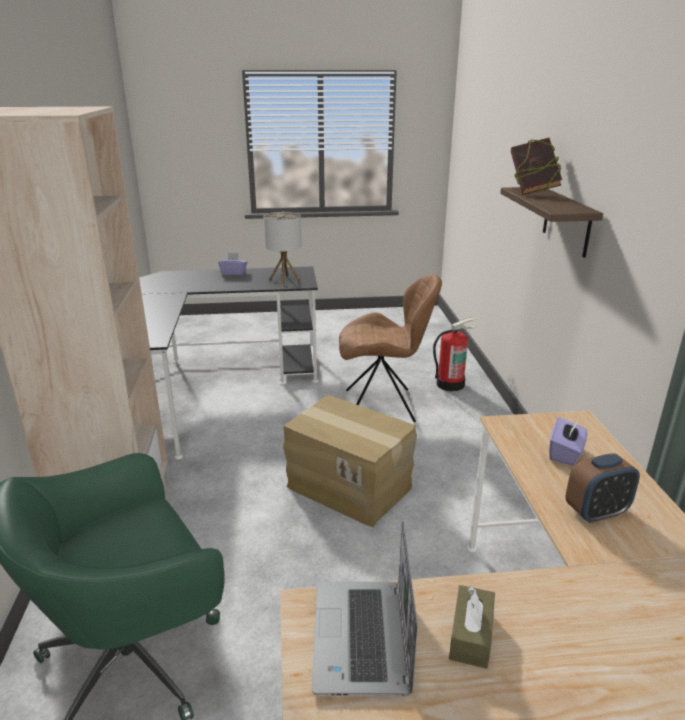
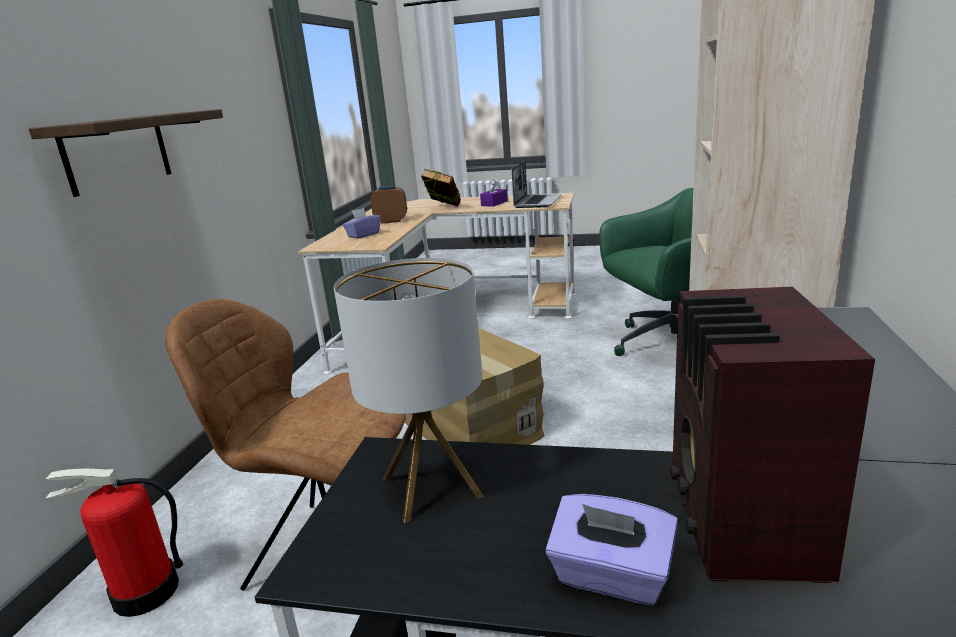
camera: 160 degrees left, 5 degrees down
brown tissue box [449,585,495,669] -> purple tissue box [480,180,508,207]
book [511,138,562,195] -> book moved to [421,169,461,206]
none -> radio [670,287,875,583]

